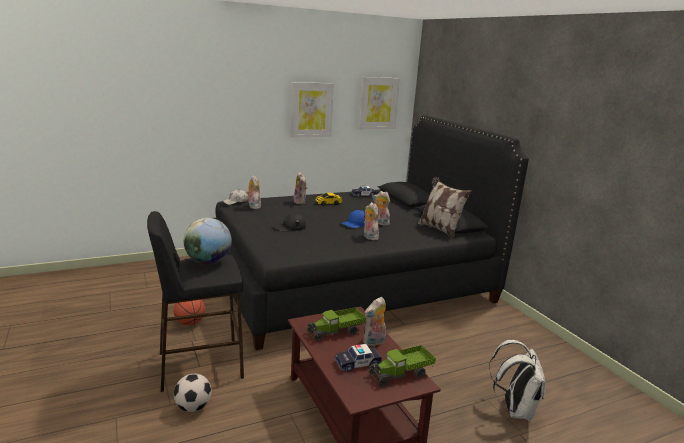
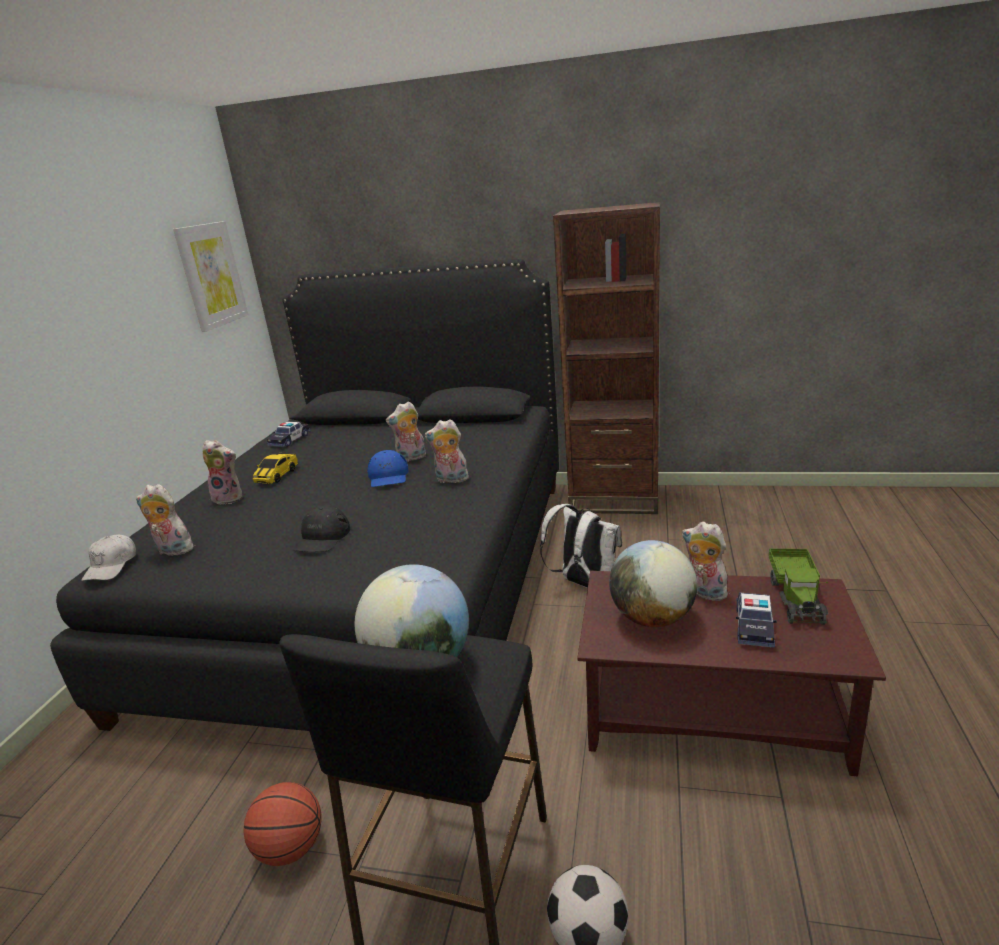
camera: 50 degrees left, 5 degrees up
picture [290,82,334,138] -> none
toy truck [307,307,366,342] -> globe [609,540,697,627]
plush toy [363,297,386,347] -> plush toy turned 135 degrees clockwise [682,521,730,601]
pillow [418,177,471,239] -> none
white backpack [489,340,546,421] -> white backpack moved to [540,504,622,588]
none -> brown bookcase [553,202,660,514]

